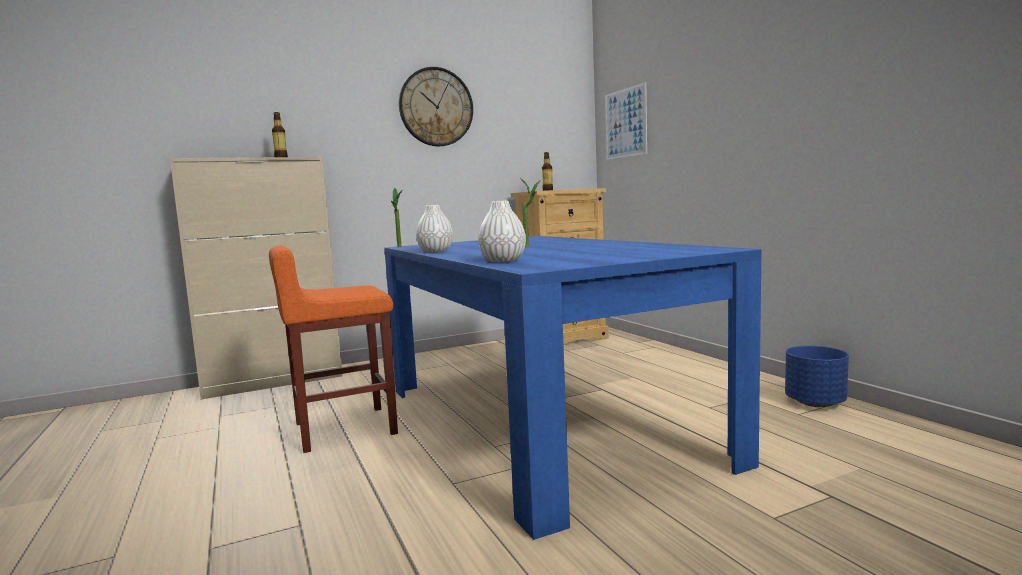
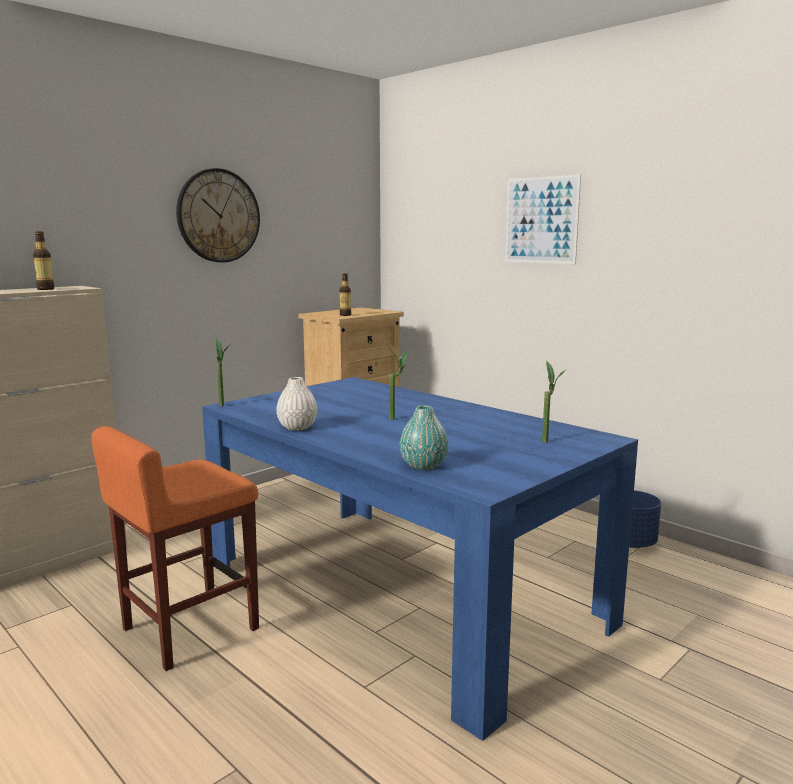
camera: 20 degrees left, 5 degrees up
white vase [478,200,526,262] -> turquoise vase [400,405,448,470]
picture [605,82,647,160] -> picture moved to [505,174,581,264]
none -> potted plant [542,361,568,443]

